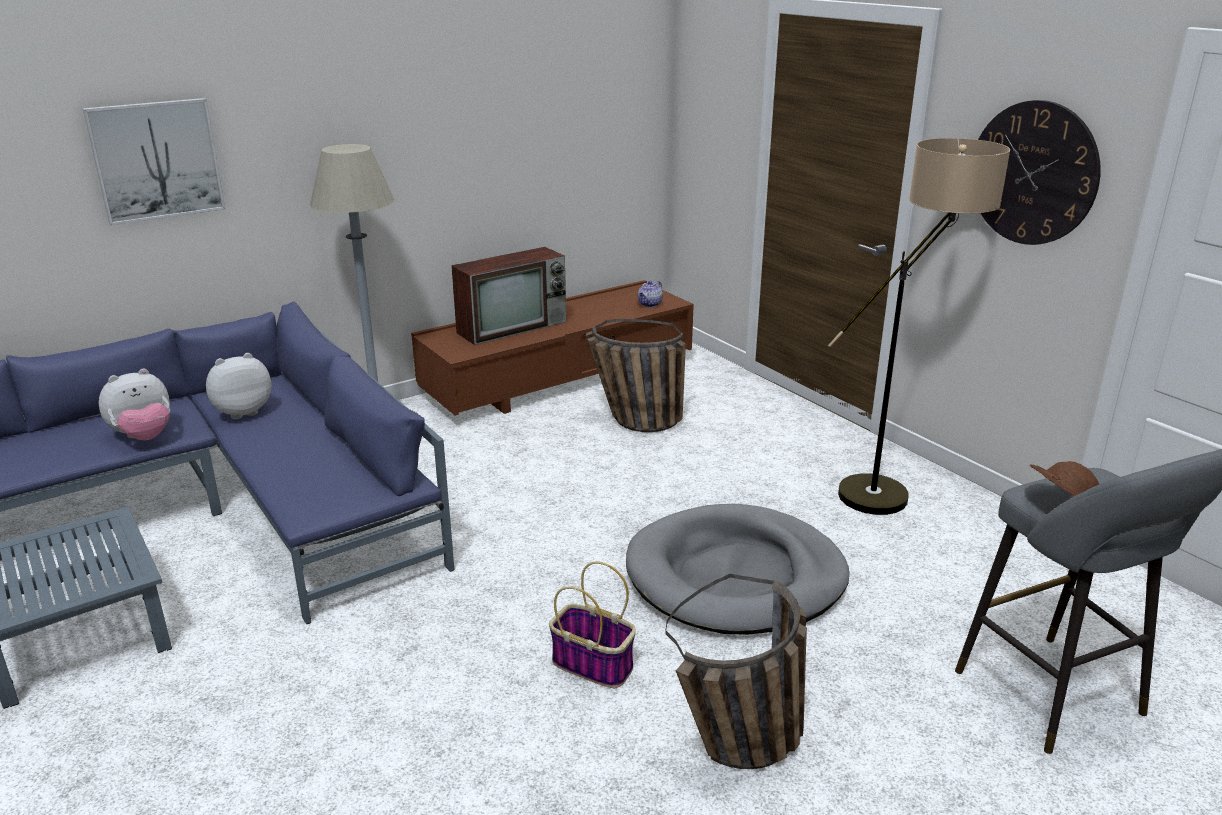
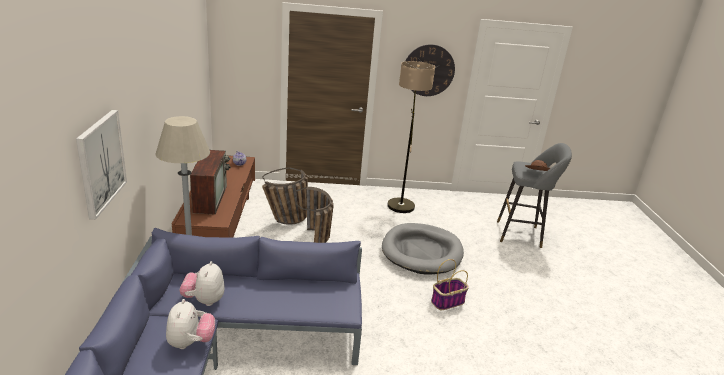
camera: 60 degrees left, 0 degrees up
basket [665,574,807,769] -> basket moved to [294,187,334,243]

